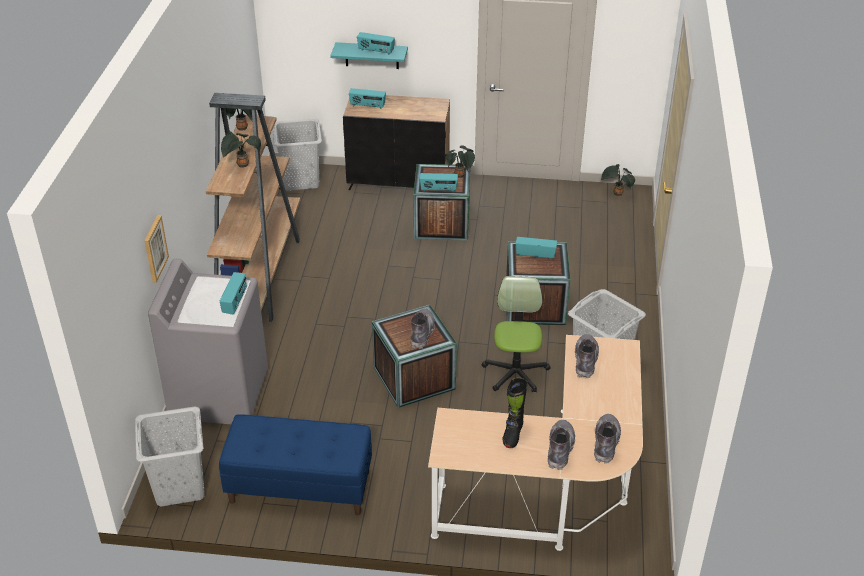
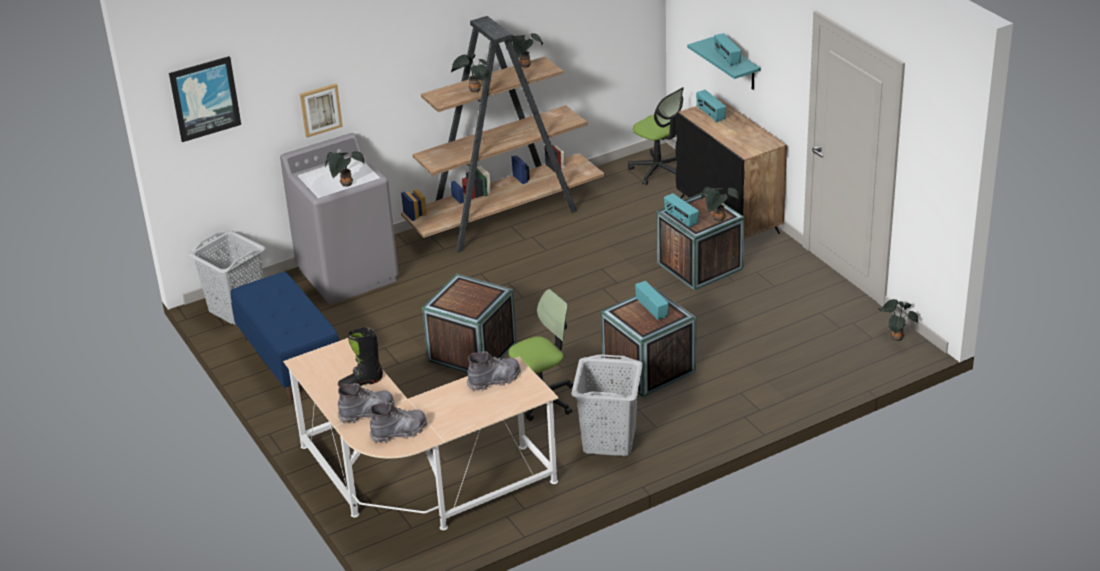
camera: 55 degrees right, 5 degrees down
radio [220,272,247,315] -> potted plant [325,151,364,187]
grey laundry basket [273,119,322,191] -> office chair [628,87,684,185]
grey boot [410,309,435,349] -> none
none -> picture [169,56,241,142]

